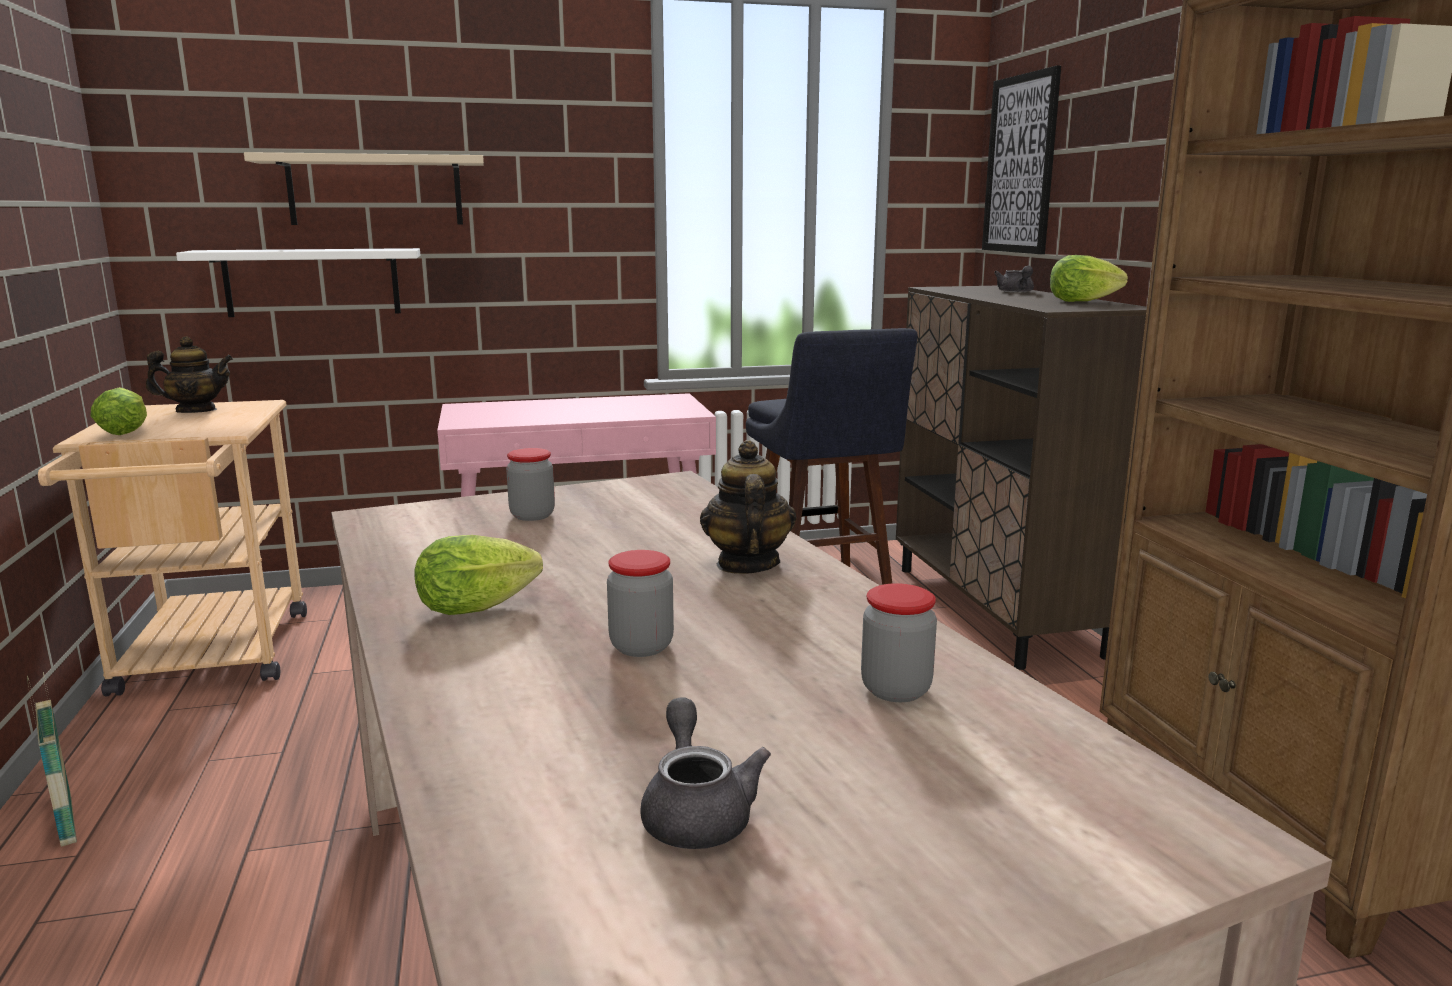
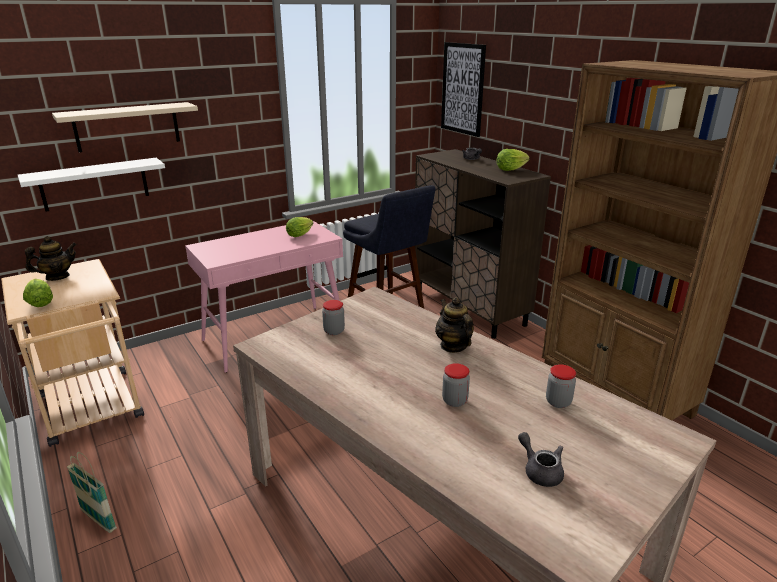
camera: 20 degrees left, 10 degrees up
lettuce [415,535,543,615] -> lettuce moved to [286,217,313,237]

